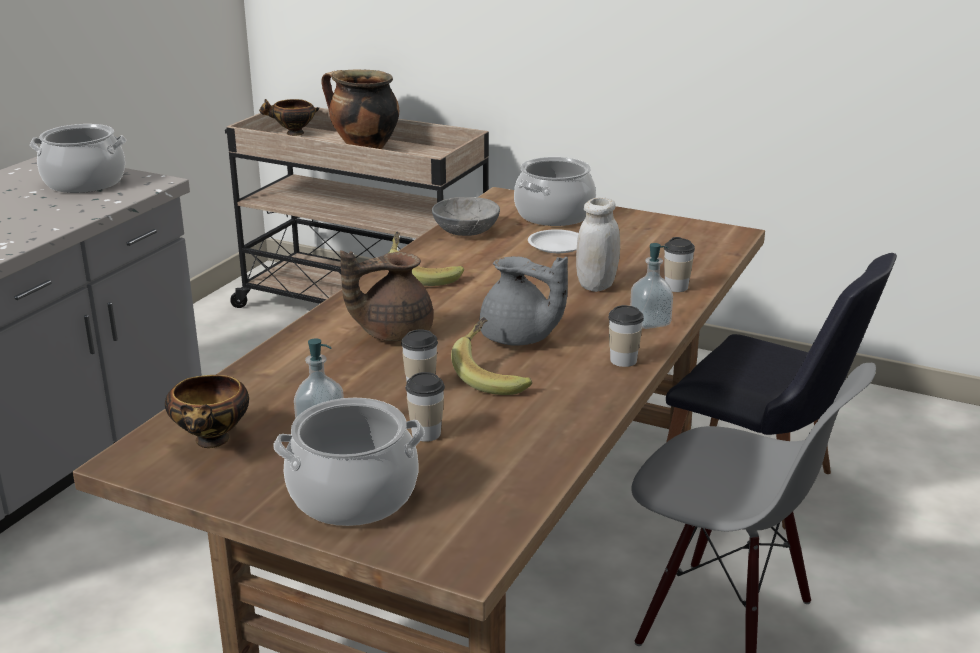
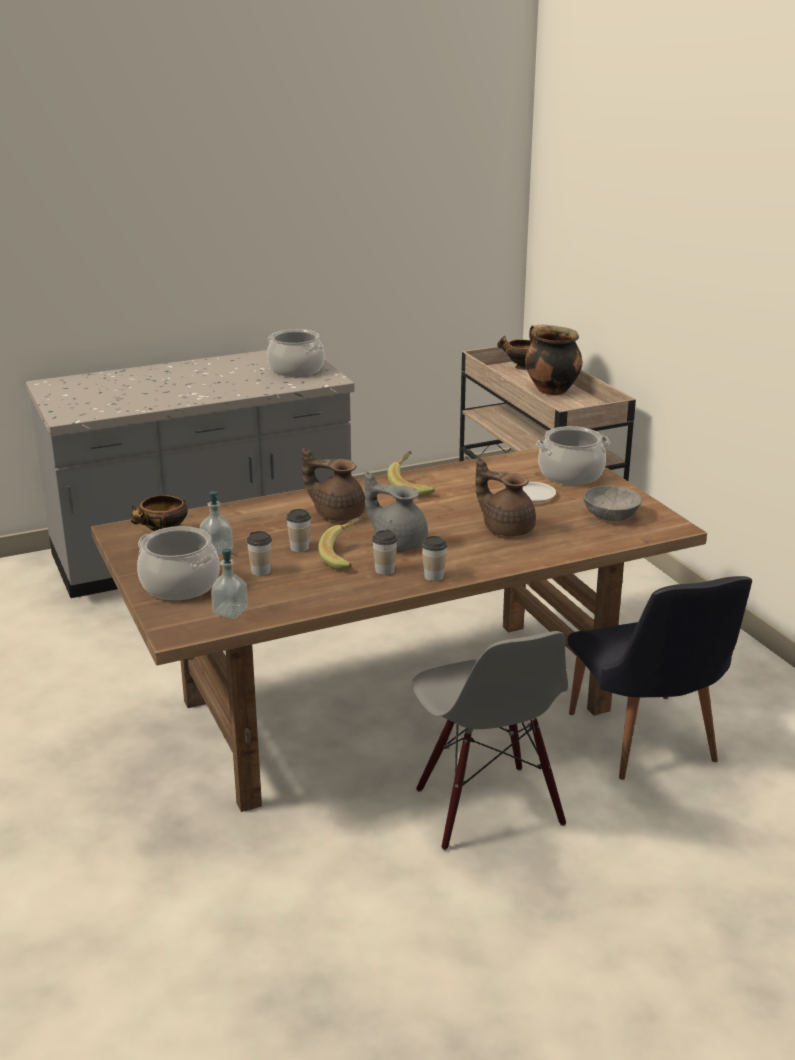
camera: 40 degrees right, 0 degrees up
grey bowl [432,197,500,236] -> grey bowl moved to [584,485,642,521]
grey teapot [480,256,568,345] -> grey teapot turned 135 degrees clockwise [365,471,428,551]
white jar [576,197,620,292] -> brown teapot [475,458,536,536]
soap dispenser [630,243,673,329] -> soap dispenser moved to [211,548,248,618]
cup [664,237,695,292] -> cup moved to [372,530,397,575]

